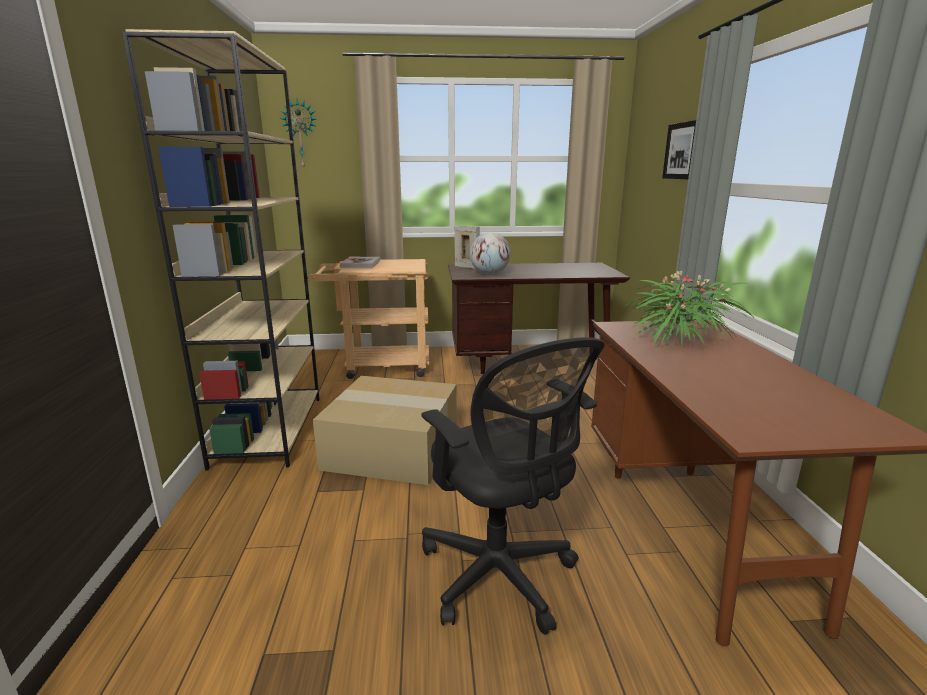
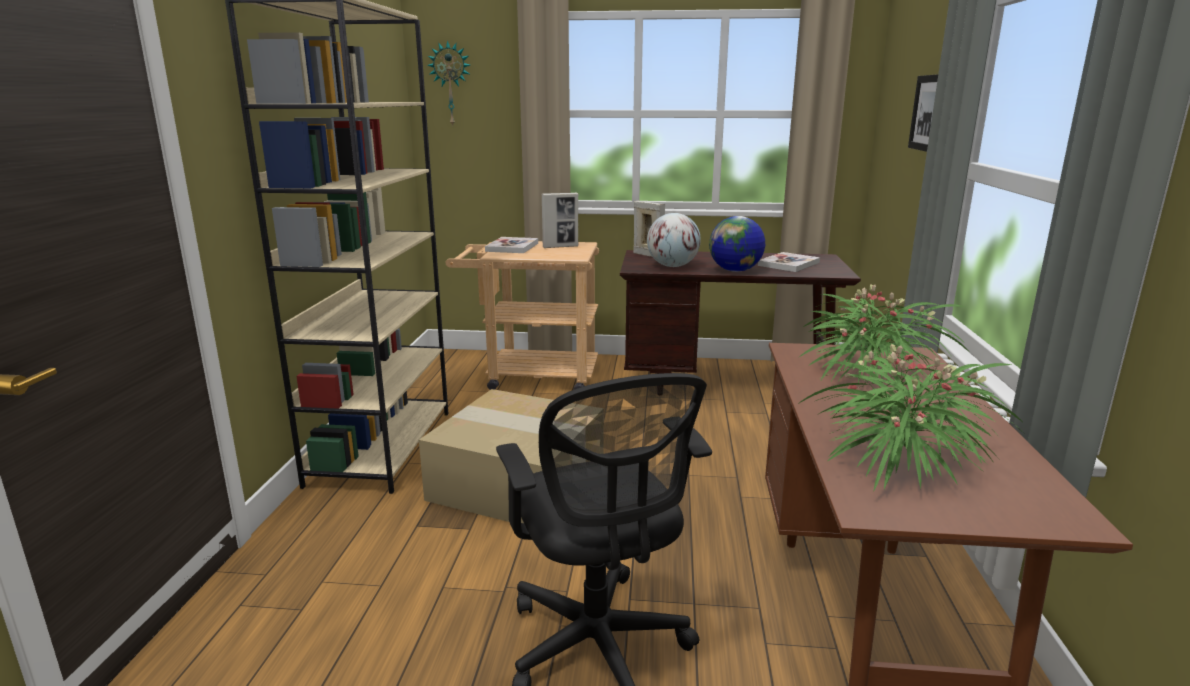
camera: 10 degrees right, 0 degrees up
none -> picture frame [542,193,578,248]
none -> globe [709,216,765,272]
none -> book [758,252,820,272]
none -> potted plant [798,344,1028,493]

